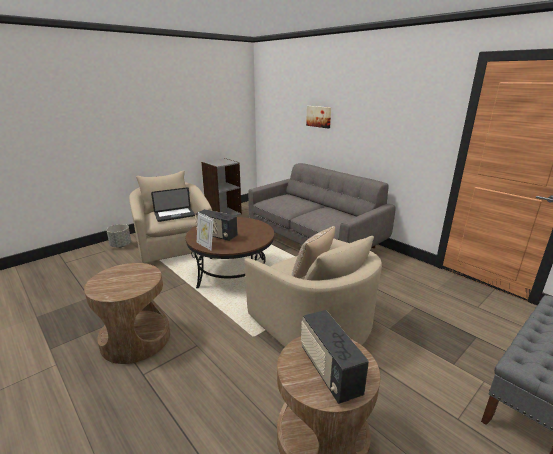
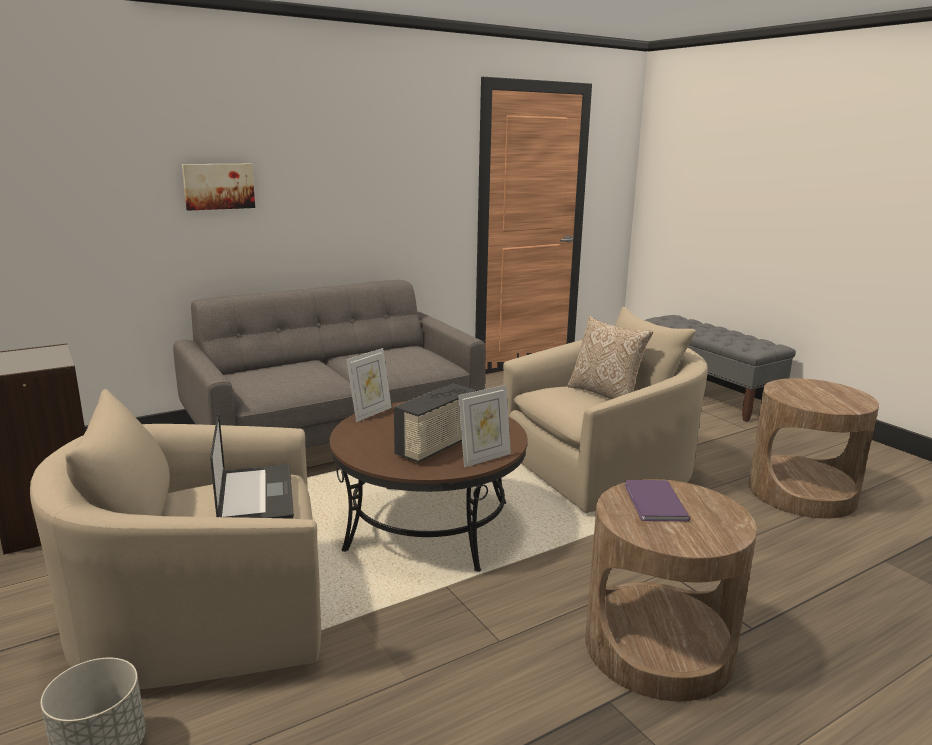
camera: 80 degrees left, 5 degrees down
radio [301,310,369,404] -> none
none -> picture frame [347,348,392,422]
none -> purple book [625,480,690,521]

